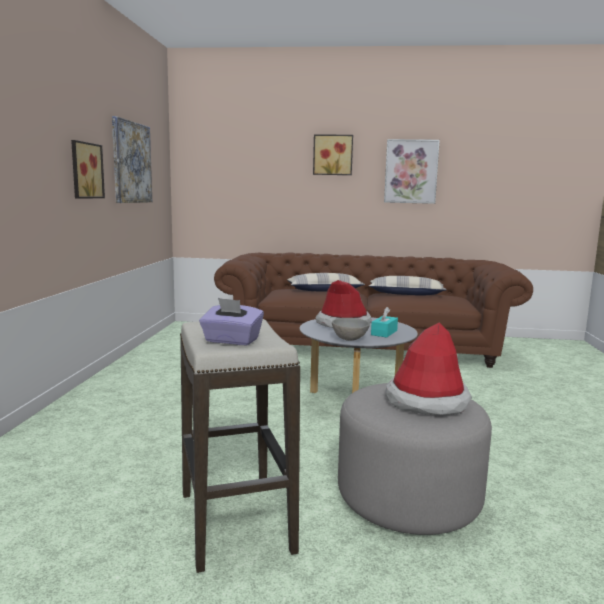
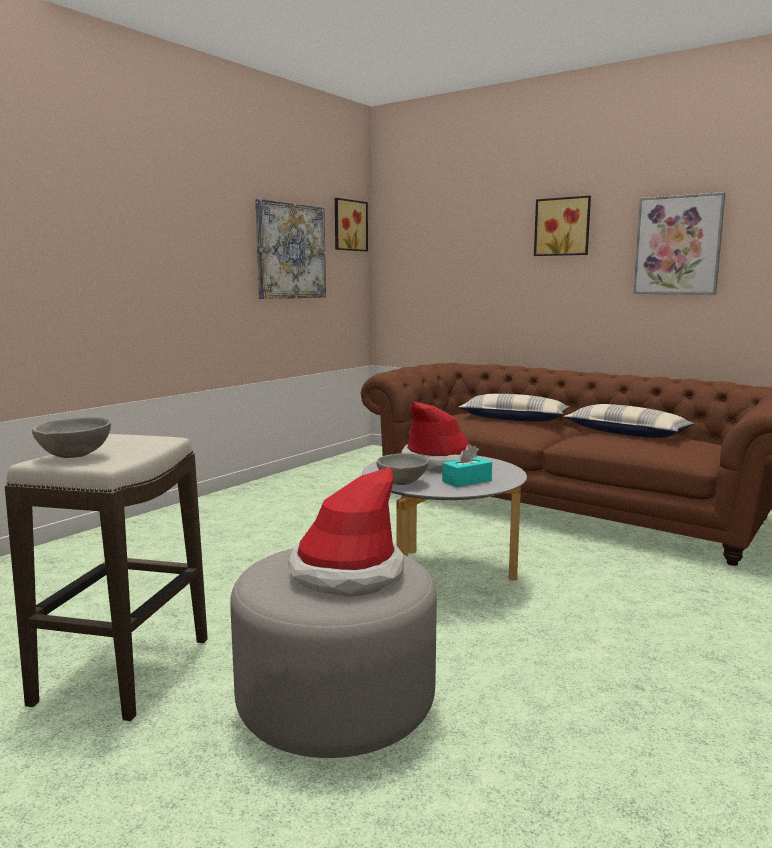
camera: 30 degrees right, 0 degrees up
picture [71,140,105,198] -> picture moved to [335,198,368,251]
purple tissue box [199,298,264,345] -> grey bowl [32,417,111,458]

